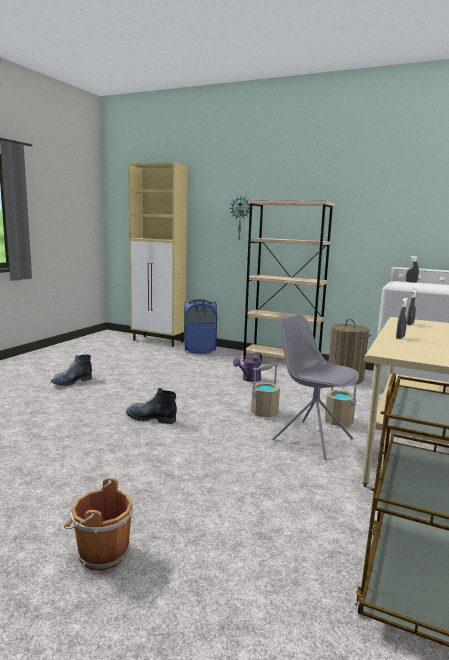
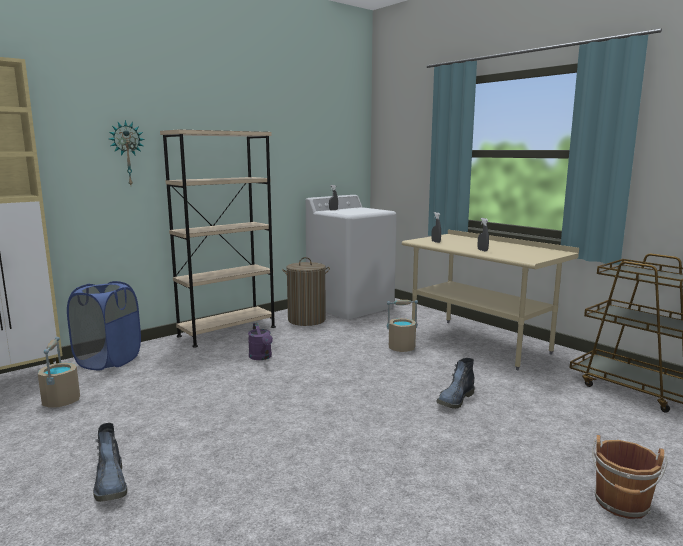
camera: 65 degrees left, 0 degrees up
boot [126,388,177,424] -> boot moved to [436,358,474,409]
beige bucket [251,363,280,417] -> beige bucket moved to [38,337,80,407]
grey chair [272,314,359,460] -> none

